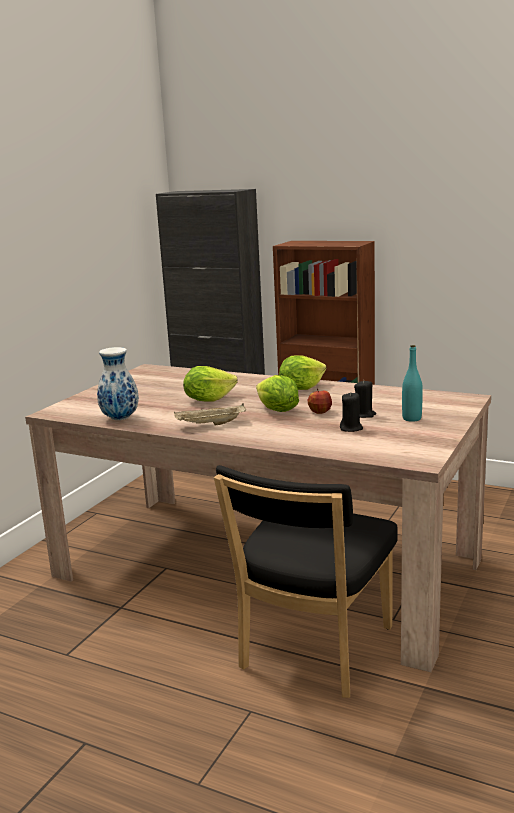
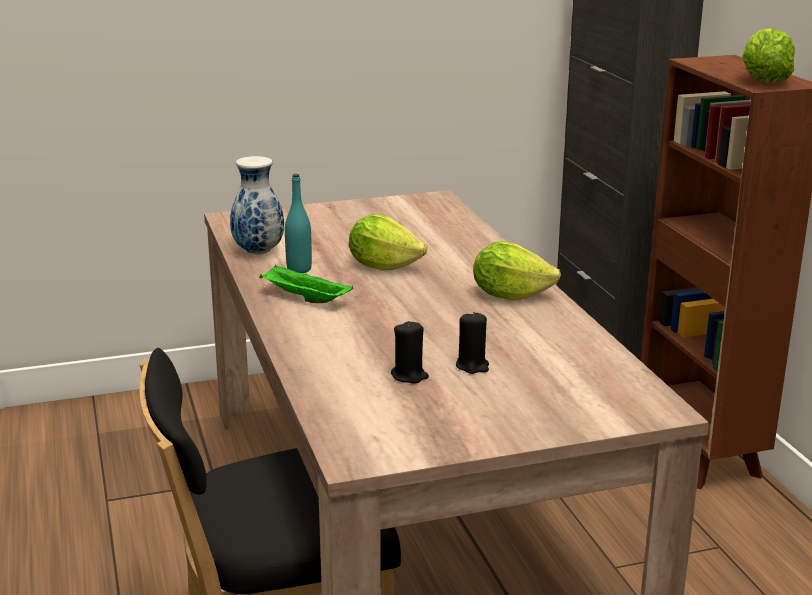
camera: 45 degrees right, 5 degrees up
beige tray [174,404,246,426] -> green tray [259,264,353,303]
lettuce [256,375,299,412] -> lettuce moved to [742,28,795,83]
apple [308,388,332,414] -> none
turquoise bottle [402,345,423,422] -> turquoise bottle moved to [285,174,312,273]

